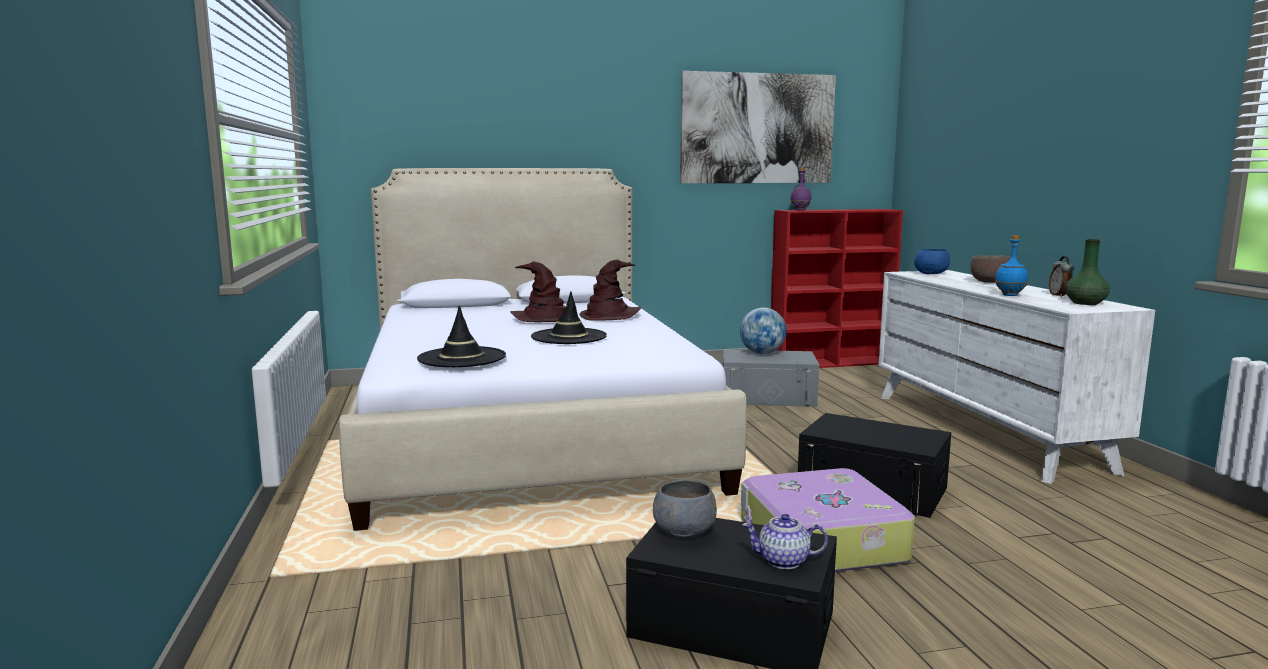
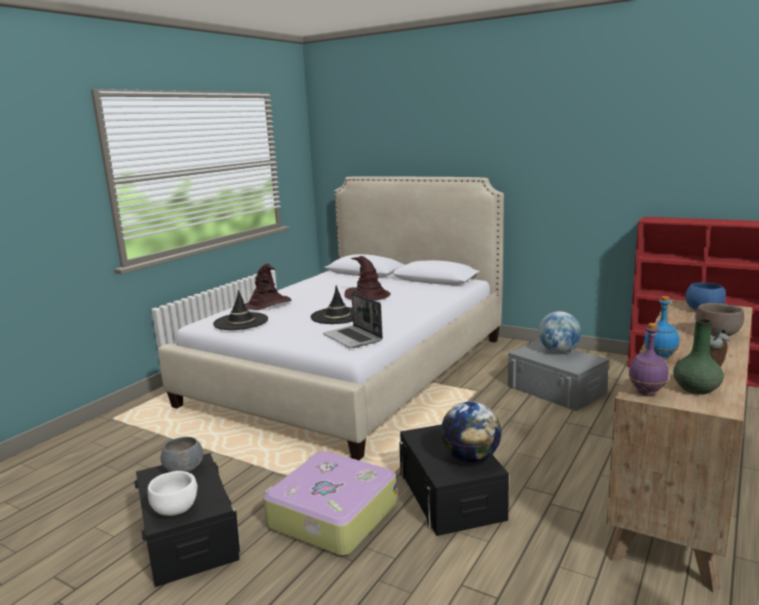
camera: 45 degrees right, 5 degrees up
brown hat [580,259,641,321] -> brown hat moved to [245,263,291,310]
picture [680,71,836,183] -> none
teapot [742,514,828,569] -> white bowl [148,471,198,516]
purple bottle [790,168,812,211] -> purple bottle moved to [628,323,668,396]
white dresser [878,270,1155,484] -> brown dresser [607,299,753,593]
none -> laptop [323,293,383,348]
none -> globe [441,401,502,463]

